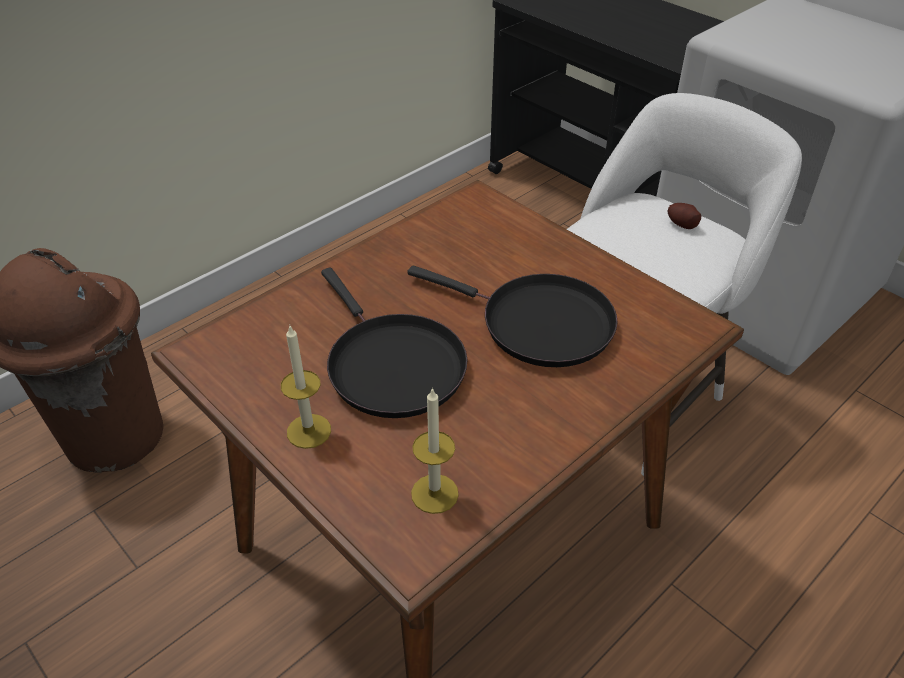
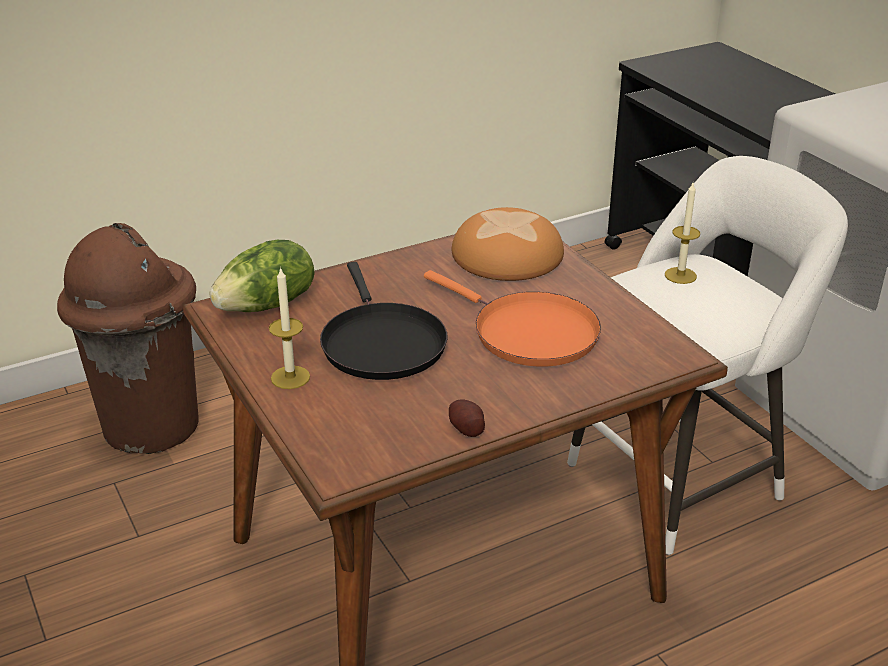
camera: 15 degrees right, 10 degrees down
black frying pan [407,266,618,367] -> orange frying pan [424,270,601,367]
candle [411,387,459,514] -> candle moved to [665,183,700,284]
potato [668,203,701,229] -> potato moved to [449,400,485,437]
none -> lettuce [210,240,315,312]
none -> bread [452,207,564,281]

